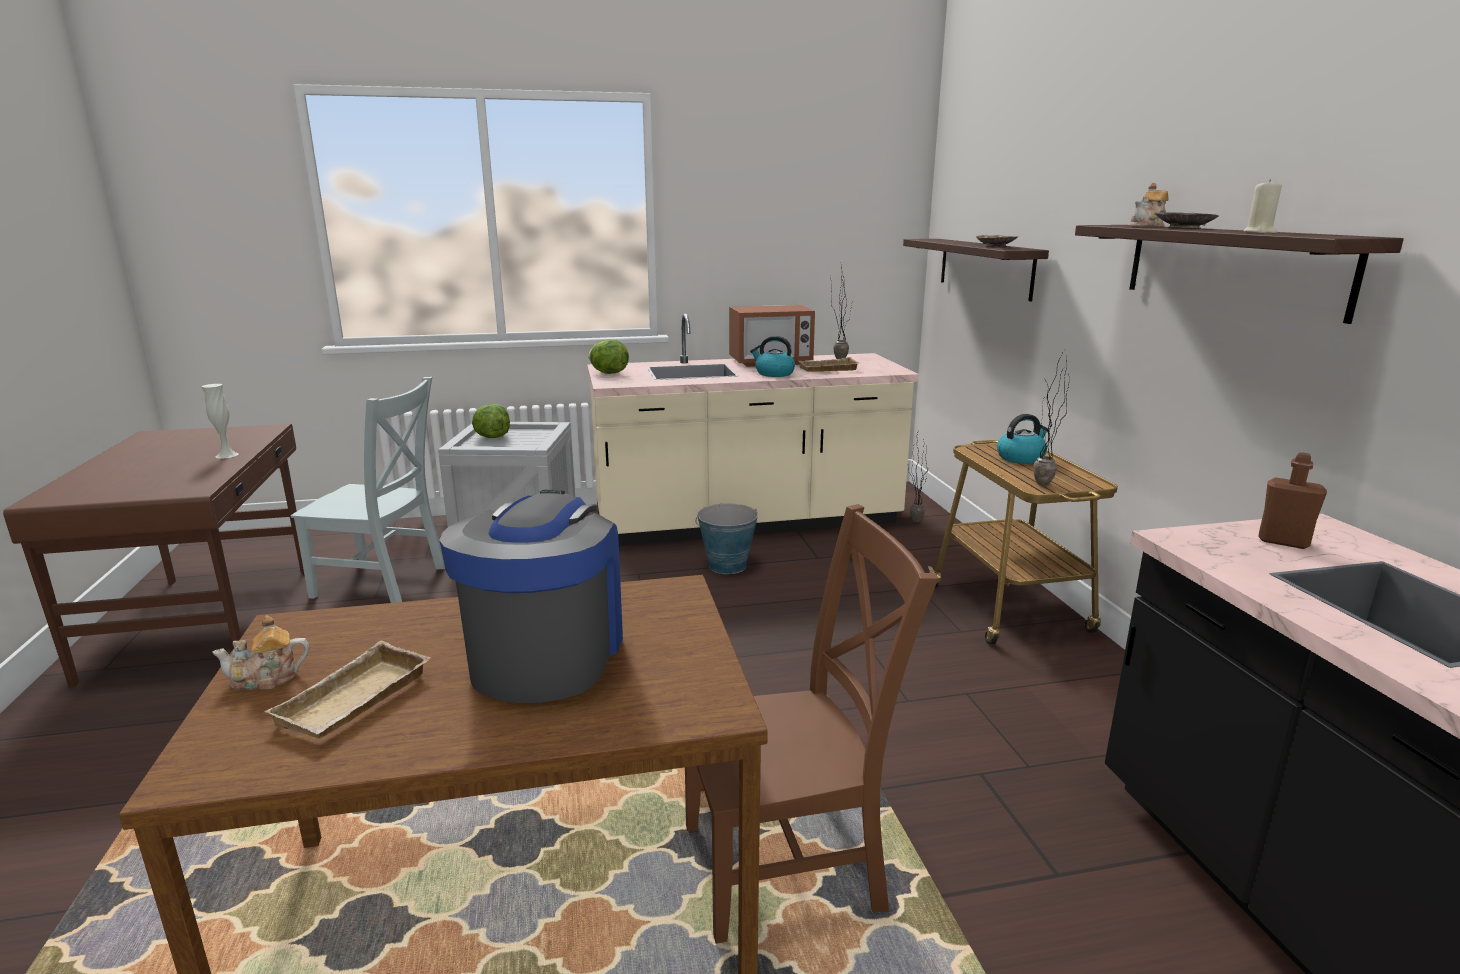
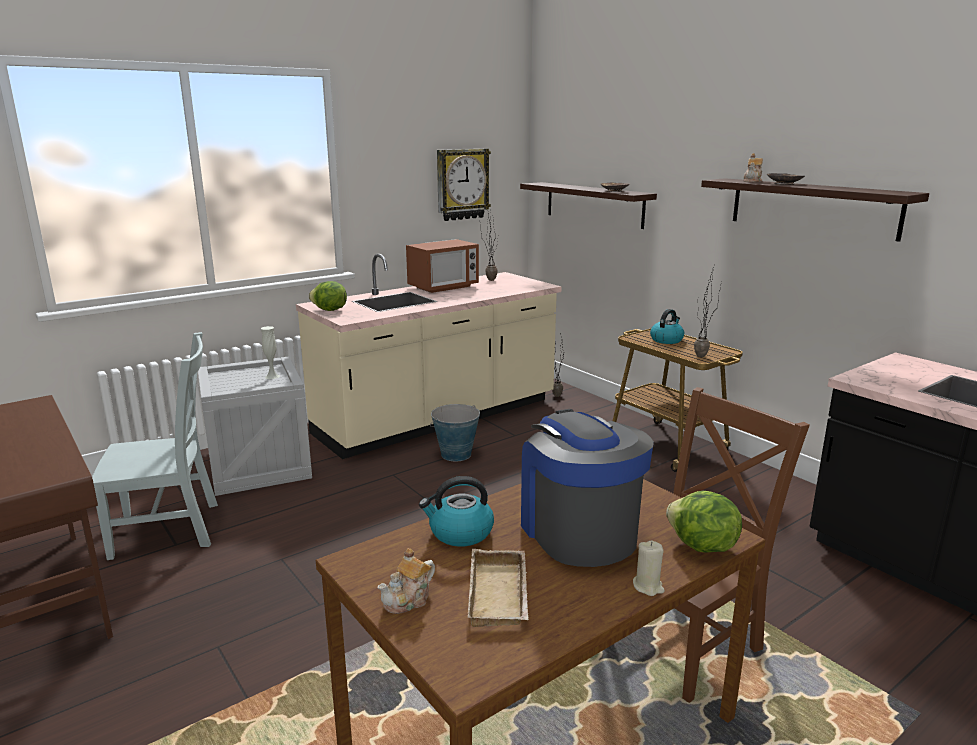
camera: 25 degrees left, 0 degrees up
white vase [202,384,239,459] -> white vase moved to [261,326,280,379]
lettuce [472,404,510,438] -> lettuce moved to [666,491,742,553]
kettle [750,336,795,377] -> kettle moved to [419,476,494,547]
beige tray [799,357,859,372] -> none
beige candle [1244,179,1282,233] -> beige candle moved to [633,540,665,596]
brown bottle [1258,452,1327,549] -> none
none -> wall clock [437,149,491,221]

